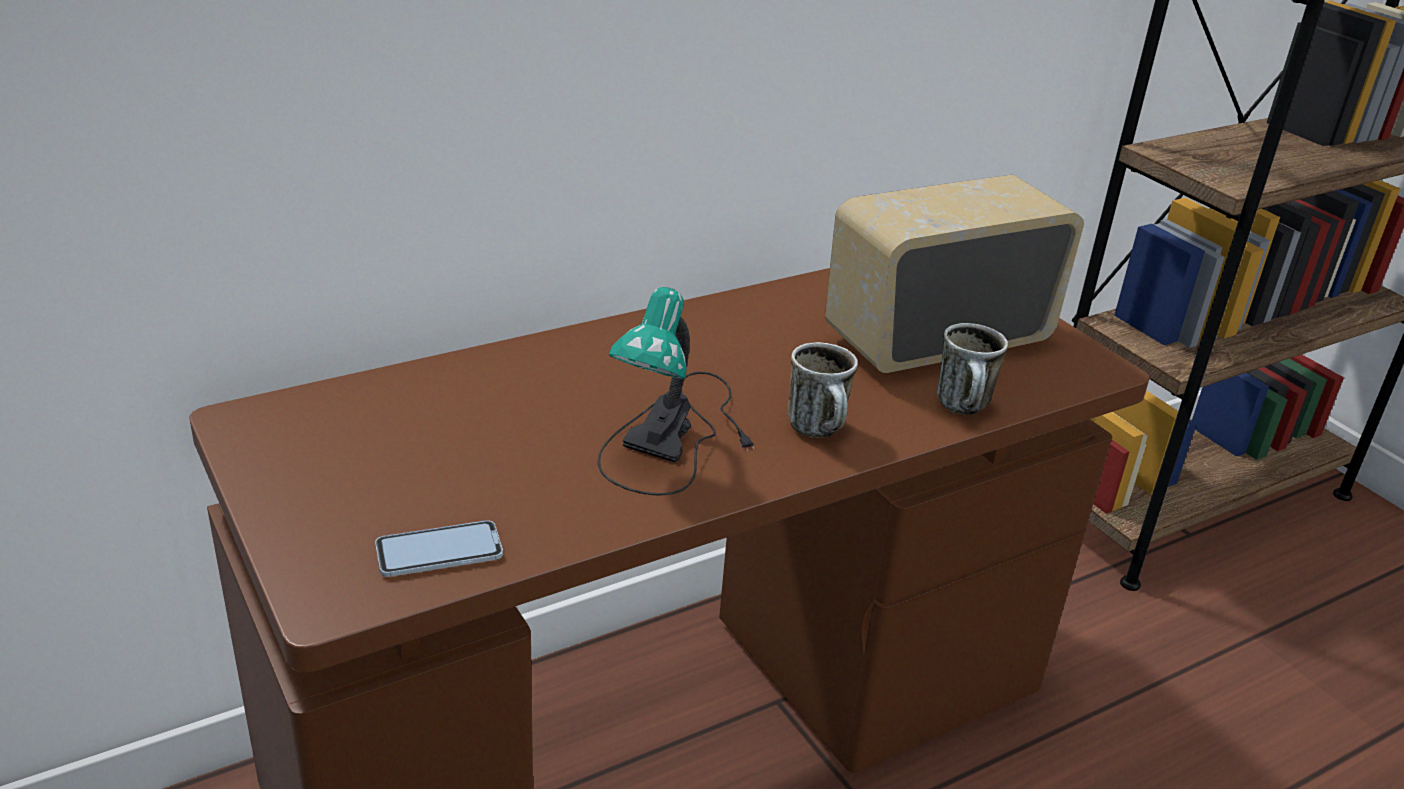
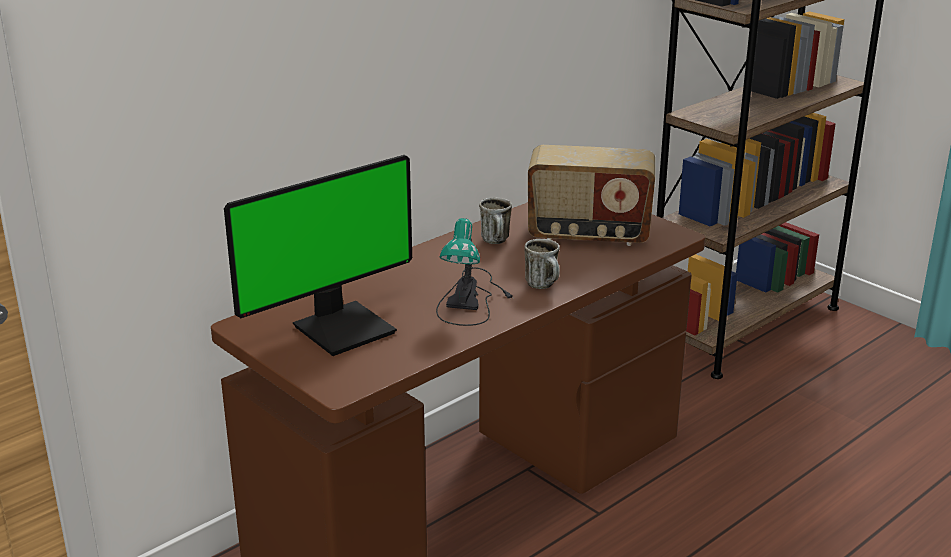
camera: 10 degrees left, 5 degrees down
phone [375,520,503,577] -> none
radio [825,175,1084,373] -> radio turned 135 degrees counterclockwise [528,145,655,246]
mug [937,323,1008,415] -> mug moved to [479,197,512,244]
none -> monitor [224,155,412,356]

